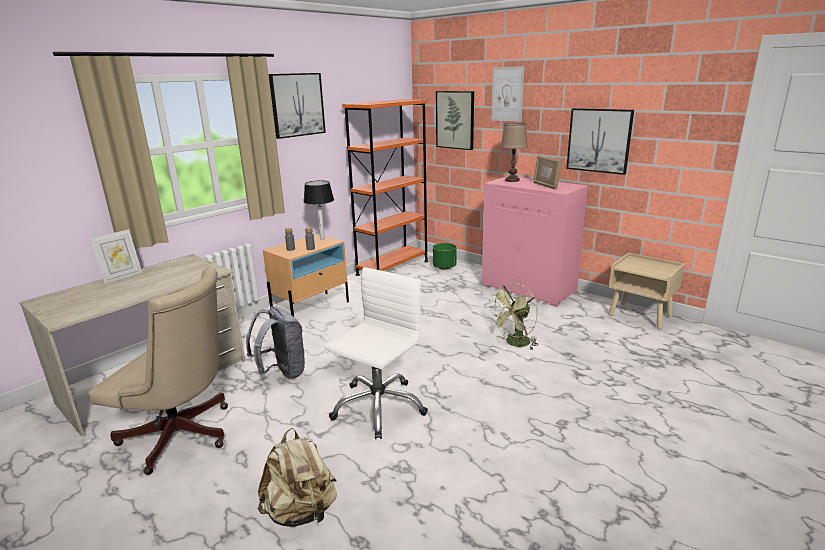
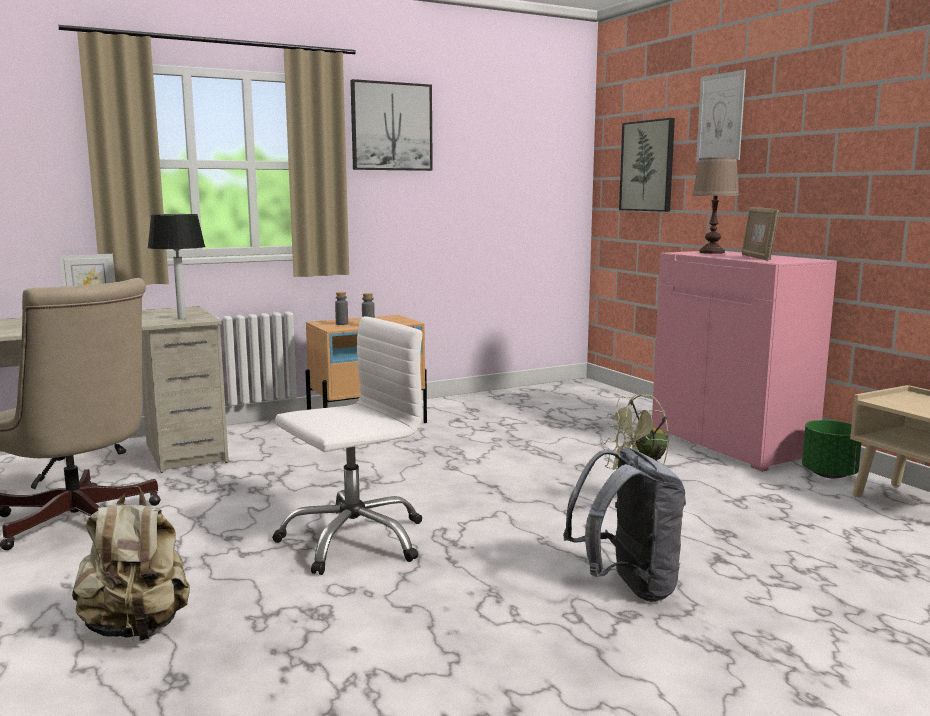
camera: 20 degrees right, 10 degrees down
grey backpack [246,306,306,379] -> grey backpack moved to [563,447,686,602]
table lamp [303,180,334,240] -> table lamp moved to [147,214,205,319]
orange bookcase [342,99,428,276] -> none
green planter [433,243,457,270] -> green planter moved to [802,420,862,478]
picture [566,108,634,175] -> none

